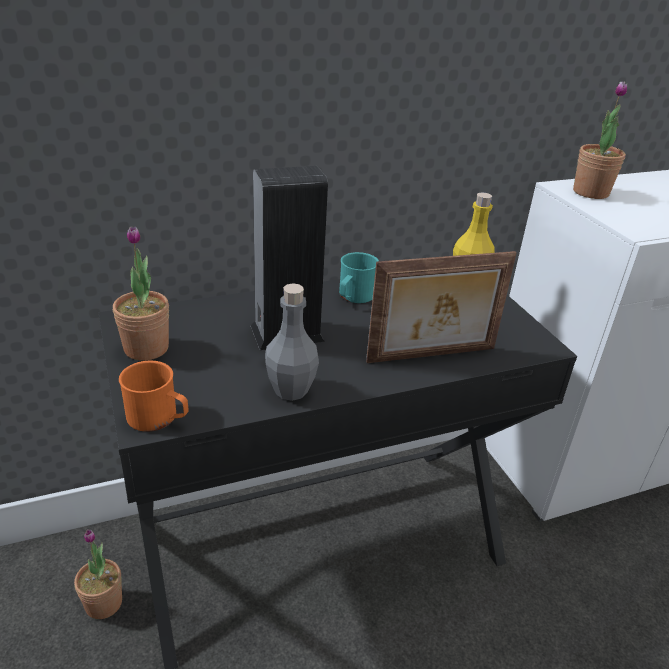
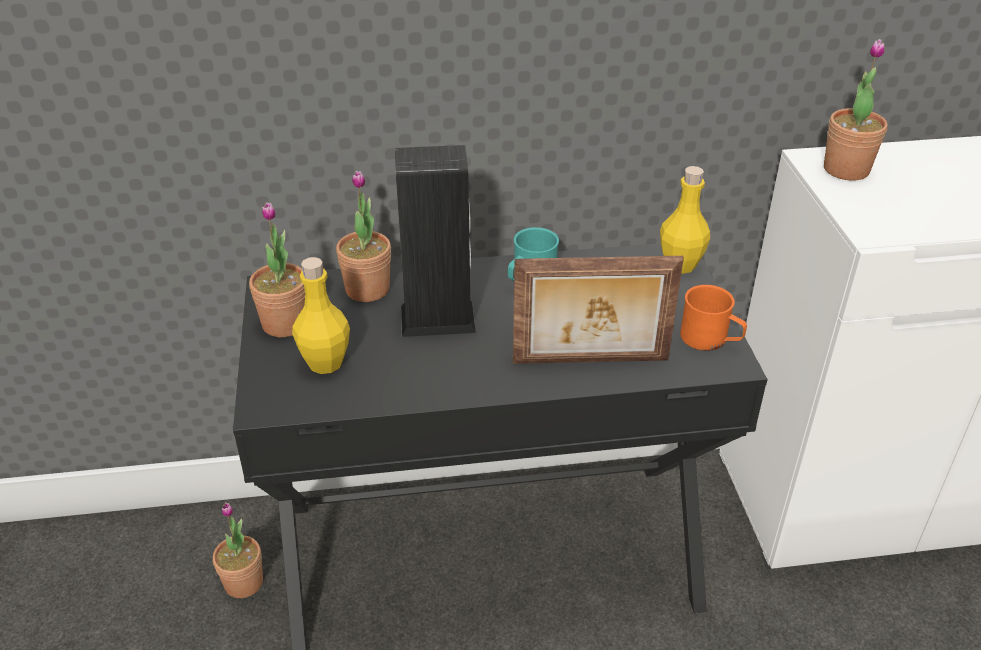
camera: 15 degrees right, 5 degrees up
orange mug [119,361,188,432] -> orange mug moved to [680,285,747,351]
grey bottle [265,283,319,401] -> none
none -> yellow bottle [292,257,350,374]
none -> potted plant [336,171,391,302]

